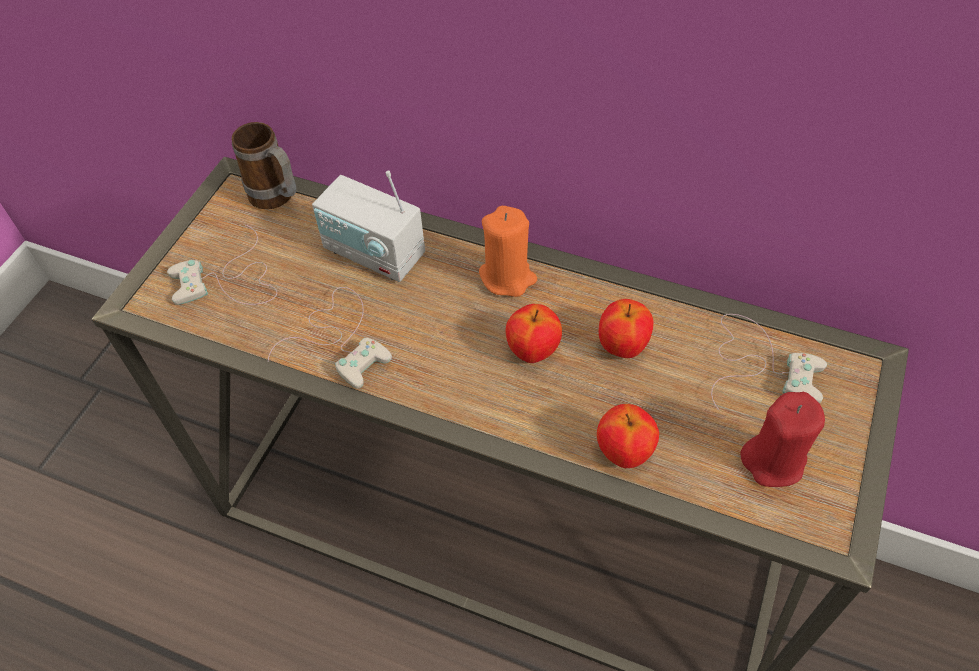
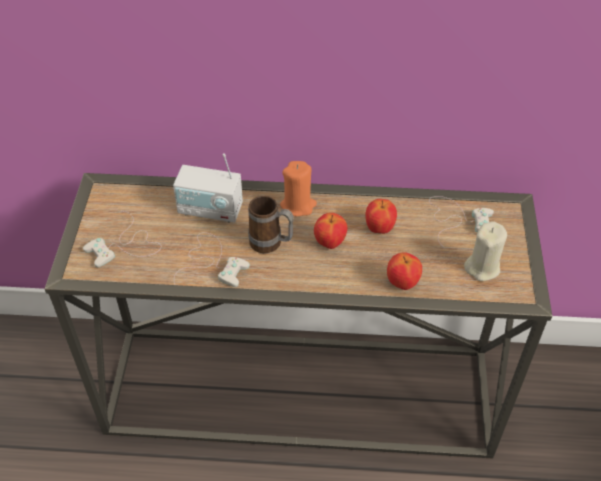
camera: 20 degrees left, 5 degrees down
mug [231,122,297,209] -> mug moved to [248,196,294,253]
red candle [740,392,825,487] -> beige candle [464,221,507,281]

